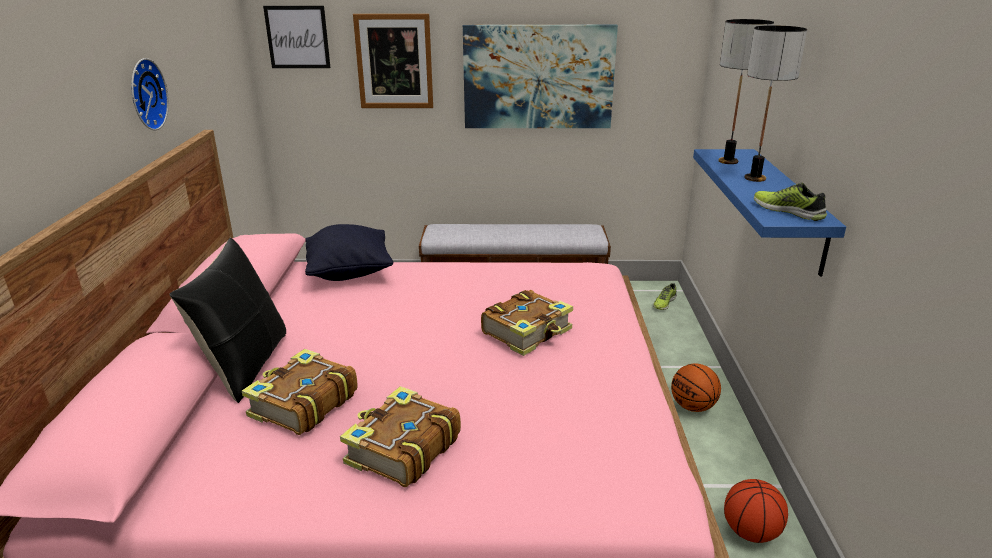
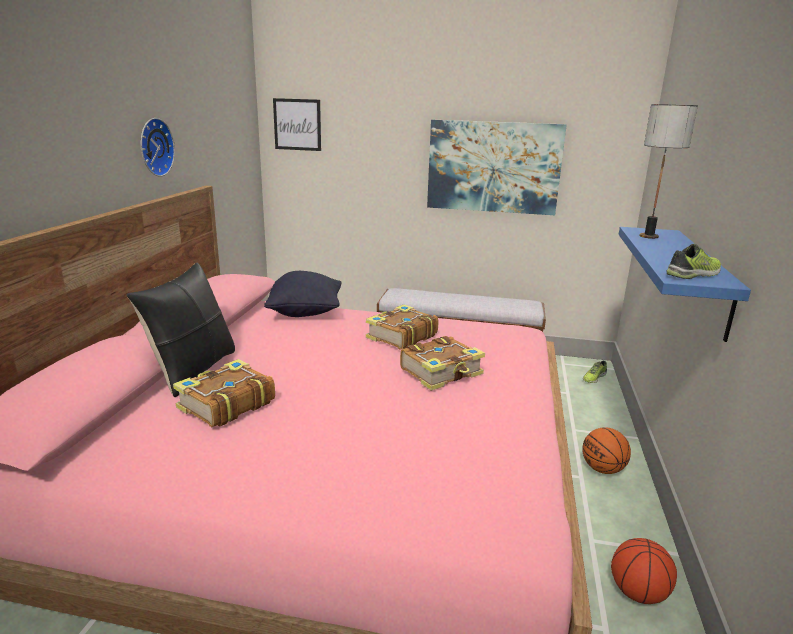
camera: 10 degrees right, 5 degrees down
book [340,386,461,487] -> book moved to [366,305,438,350]
picture [353,14,433,108] -> none
table lamp [745,25,807,182] -> none
shoe [754,183,827,221] -> shoe turned 90 degrees clockwise [667,244,721,279]

